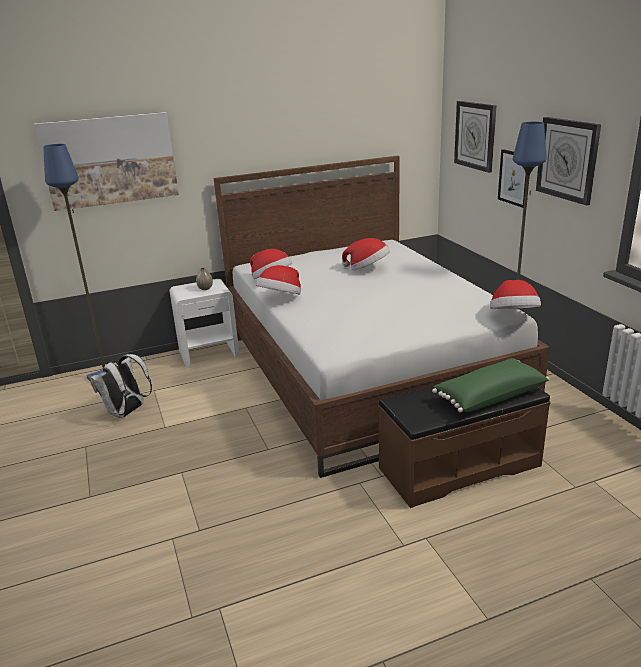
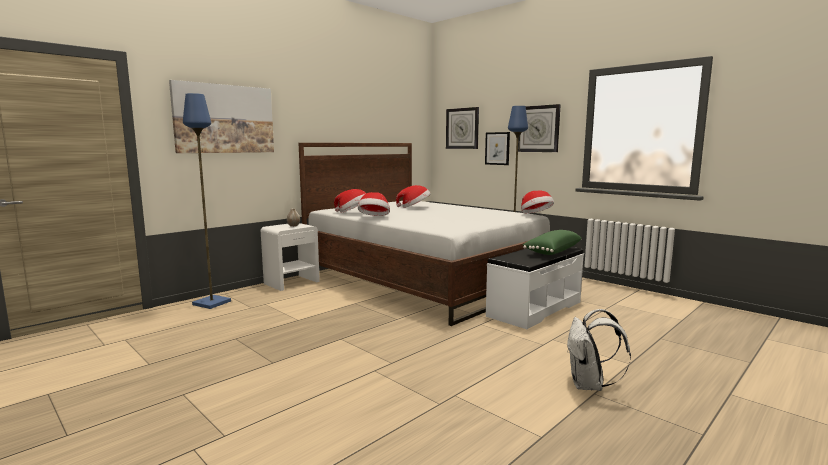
camera: 25 degrees left, 15 degrees down
white backpack [90,354,152,418] -> white backpack moved to [567,309,631,391]
brown bench [378,386,551,508] -> white bench [486,247,584,329]

